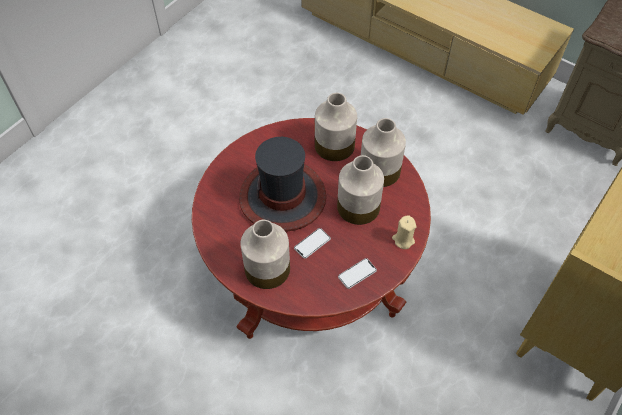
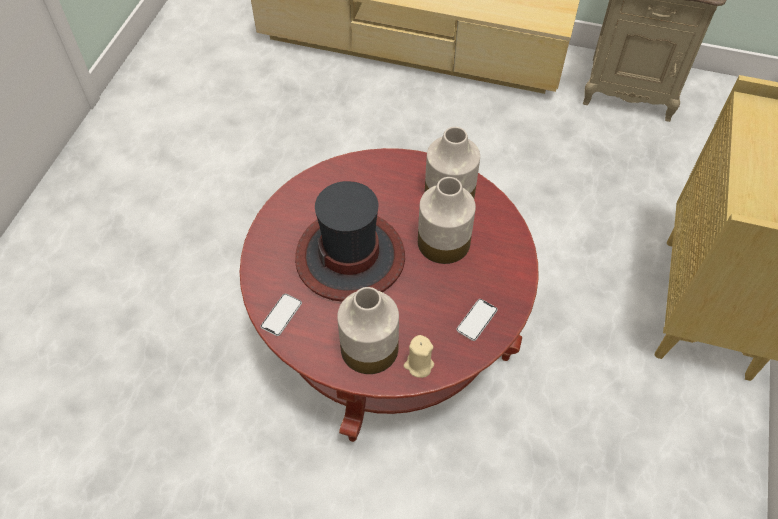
camera: 20 degrees left, 0 degrees up
phone [294,228,331,259] -> phone moved to [261,294,302,336]
beige vase [315,93,357,161] -> none
beige candle [392,215,417,249] -> beige candle moved to [404,335,434,378]

